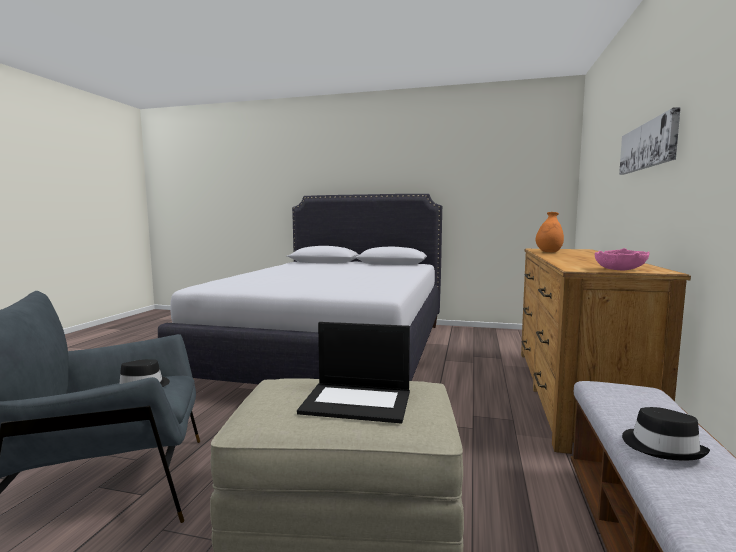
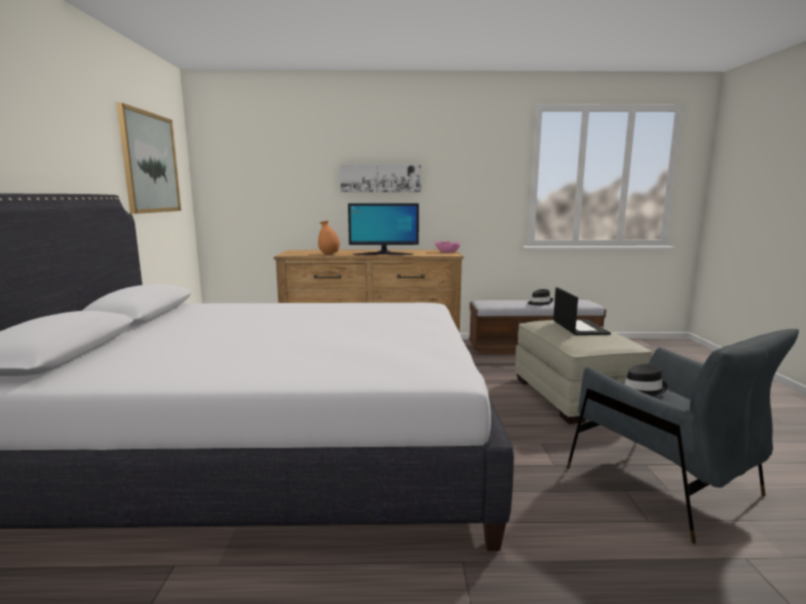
camera: 105 degrees left, 5 degrees up
none -> picture [117,103,181,214]
none -> monitor [348,203,419,255]

